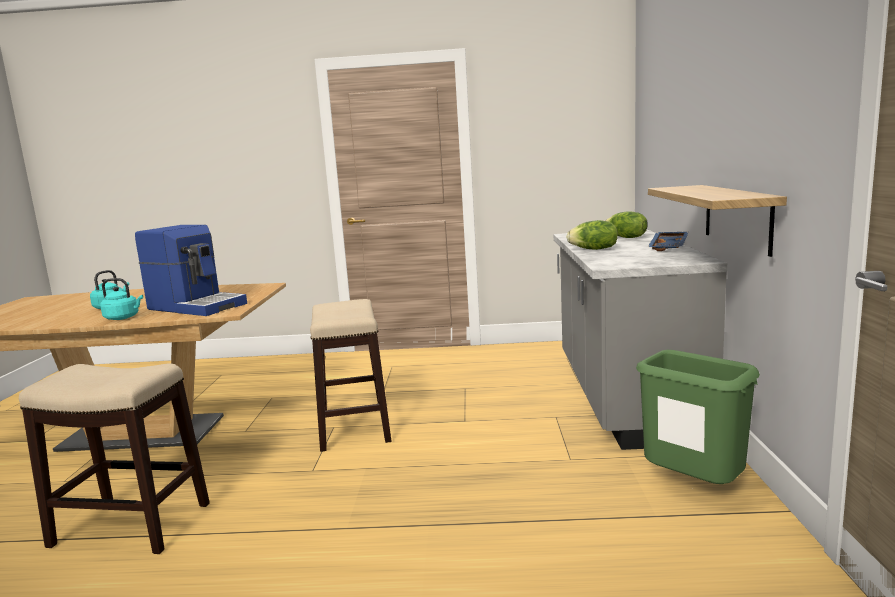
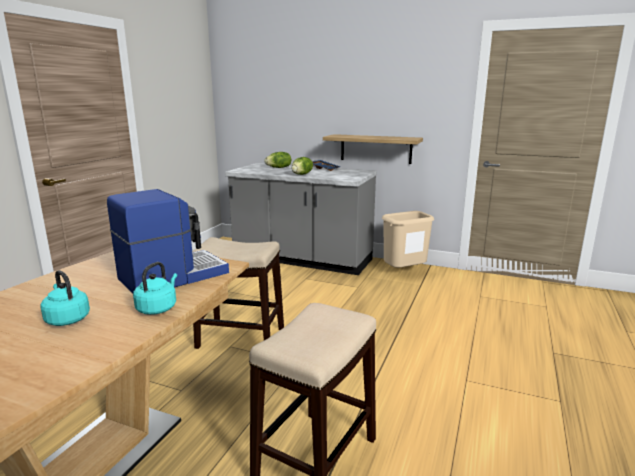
camera: 70 degrees left, 5 degrees up
green trash can [636,350,760,484] -> beige trash can [382,211,434,268]

